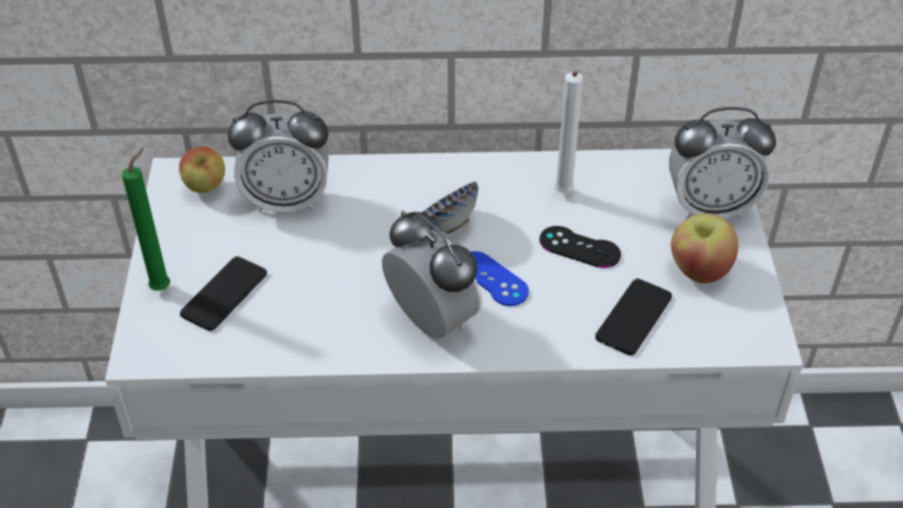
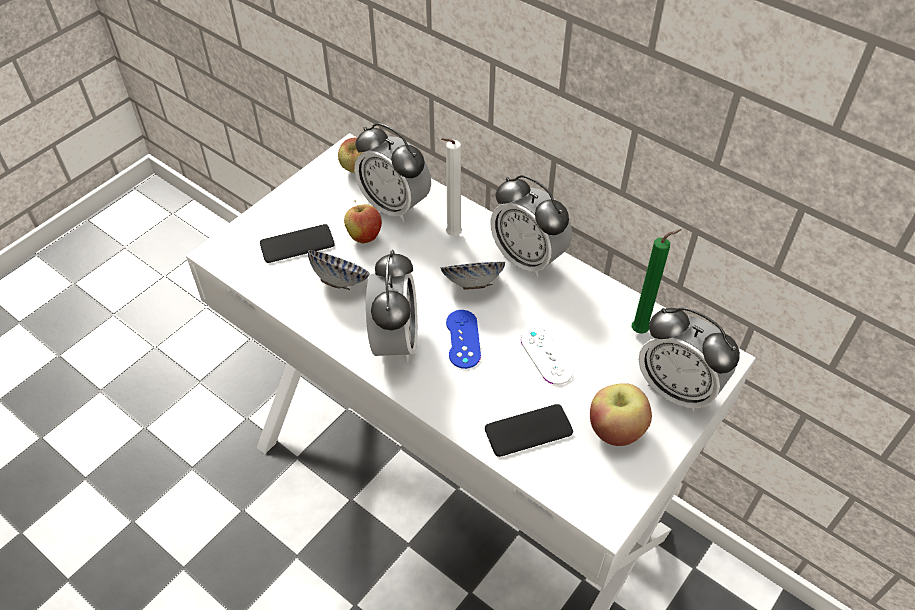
camera: 40 degrees right, 5 degrees up
green candle [122,148,170,291] -> green candle moved to [632,229,682,334]
black game controller [540,226,621,268] -> white game controller [521,327,573,385]
white candle [554,72,583,193] -> white candle moved to [441,138,462,236]
none -> bowl [308,250,370,290]
none -> apple [344,200,382,244]
none -> alarm clock [491,175,572,277]

